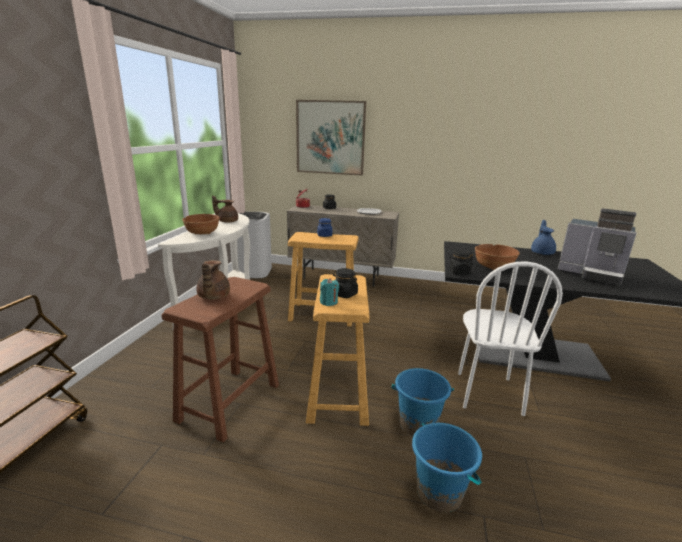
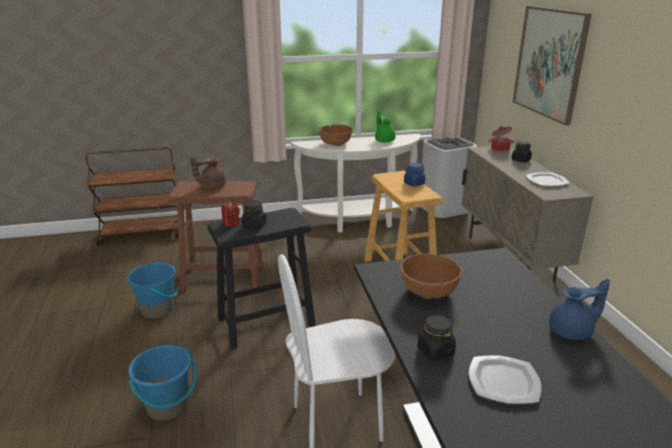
camera: 65 degrees right, 5 degrees up
brown teapot [212,196,238,223] -> green teapot [375,110,396,142]
beige stool [306,274,369,426] -> black stool [208,208,316,349]
turquoise candle [320,278,339,306] -> red candle [221,202,240,227]
blue bucket [392,368,454,436] -> blue bucket moved to [127,262,178,319]
black jar [449,250,473,275] -> black jar moved to [417,315,456,361]
coffee machine [558,208,637,286] -> plate [469,355,541,404]

